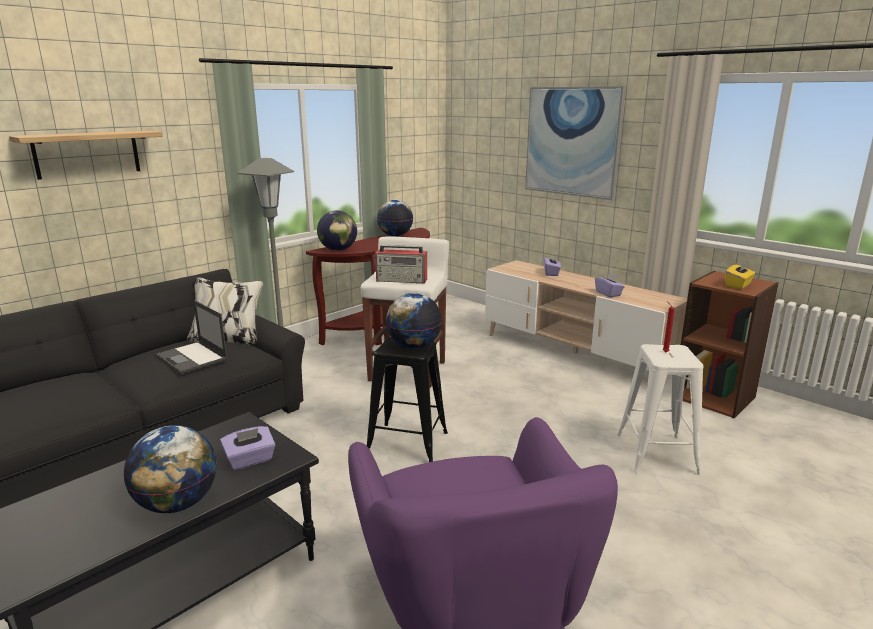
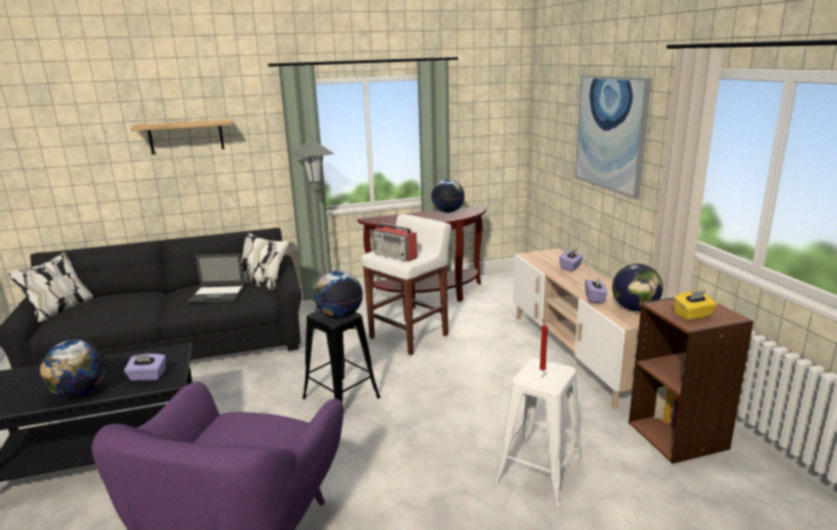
camera: 30 degrees right, 0 degrees up
laptop [155,300,228,374] -> laptop turned 75 degrees counterclockwise [188,253,245,302]
globe [317,211,357,251] -> globe moved to [612,264,663,311]

